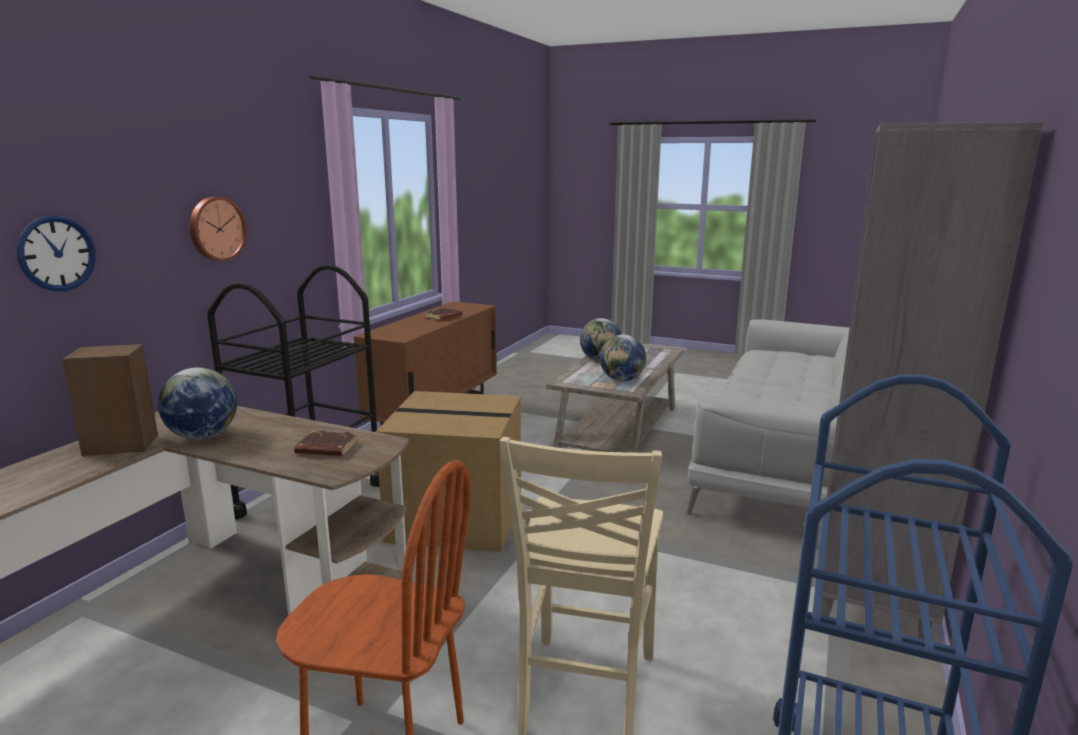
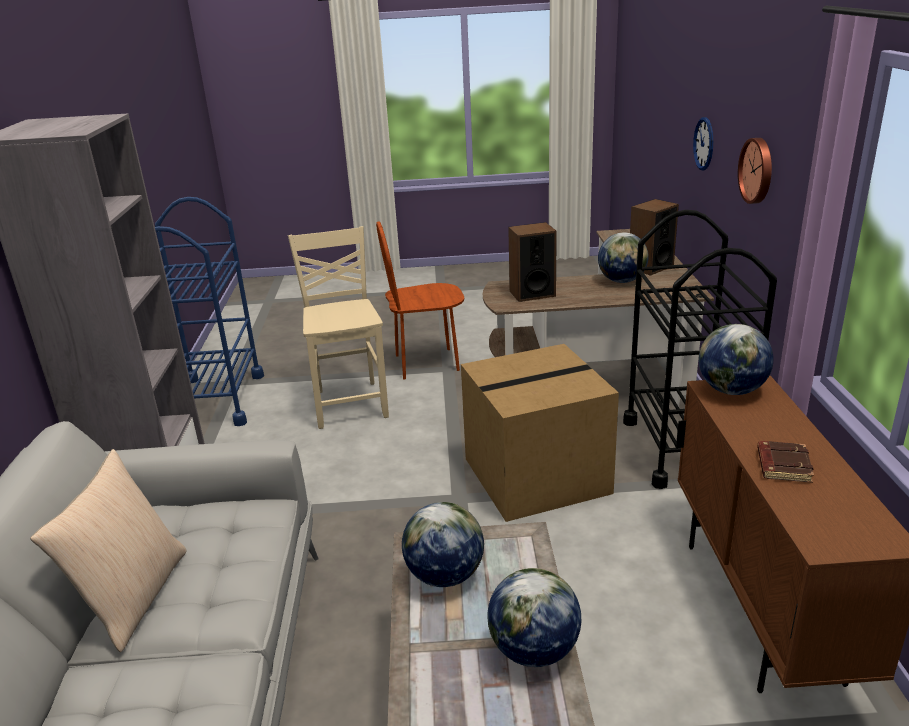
camera: 155 degrees right, 10 degrees up
brown book [294,431,358,457] -> speaker [508,222,557,302]
none -> beige pillow [30,449,187,652]
none -> globe [699,324,774,395]

